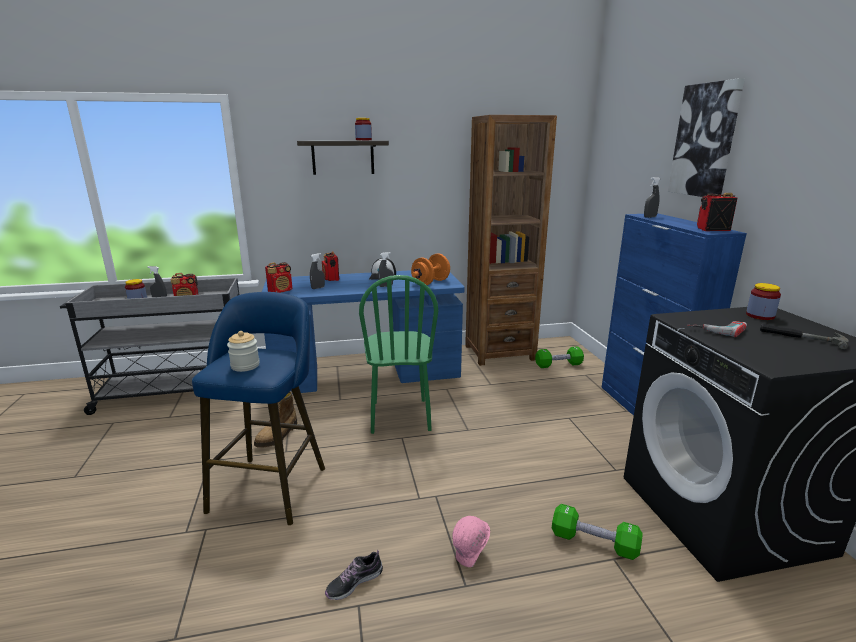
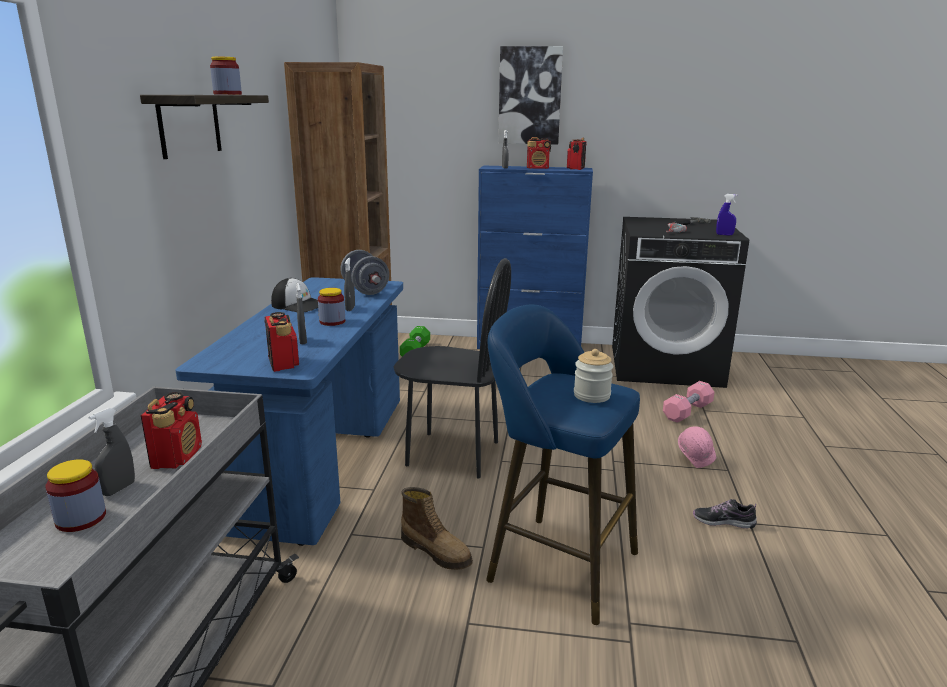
camera: 70 degrees left, 0 degrees up
radio [322,251,339,281] -> radio moved to [527,137,551,169]
shoe [325,550,383,600] -> shoe turned 120 degrees clockwise [693,499,757,529]
green chair [359,275,438,434] -> black chair [394,258,511,479]
orange dumbbell [411,253,450,285] -> grey dumbbell [340,250,389,295]
green dumbbell [552,504,643,560] -> pink dumbbell [663,381,714,423]
jar [746,283,781,320] -> jar moved to [318,288,345,326]
none -> blue spray bottle [716,194,738,236]

